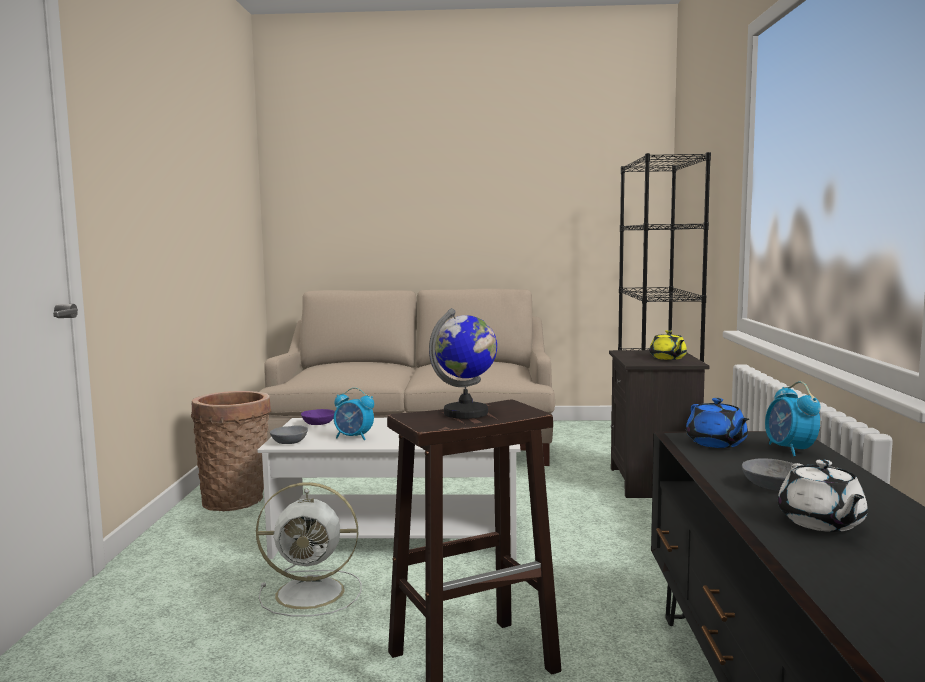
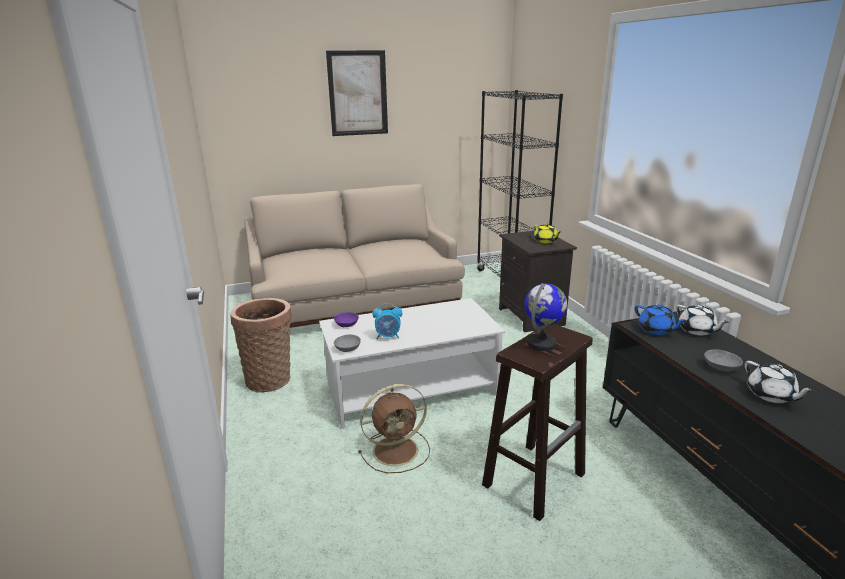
camera: 20 degrees left, 15 degrees up
white fan [256,482,362,617] -> brown fan [358,384,430,473]
alarm clock [765,381,821,456] -> white teapot [676,305,729,336]
none -> picture [326,50,388,136]

